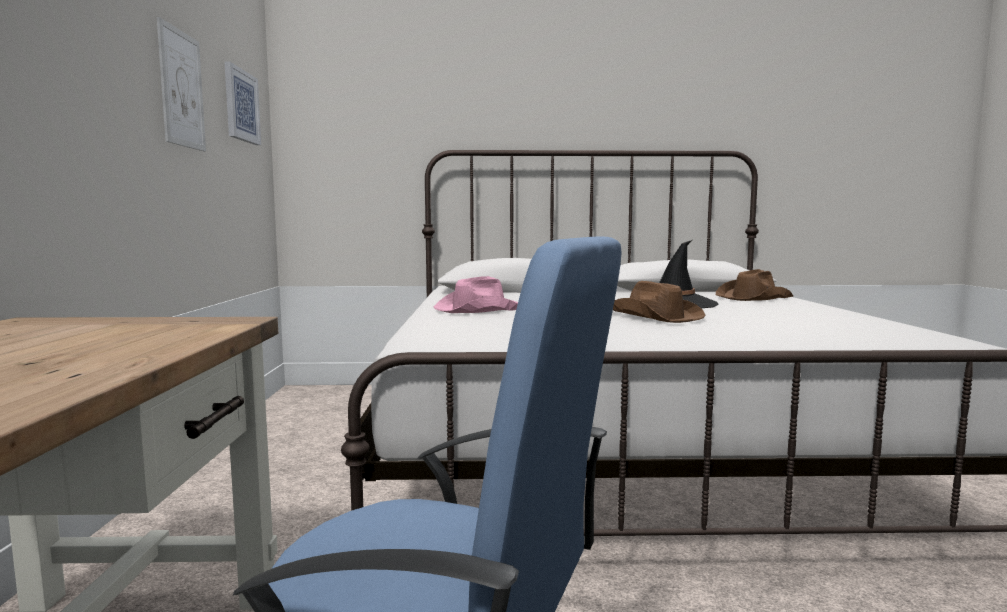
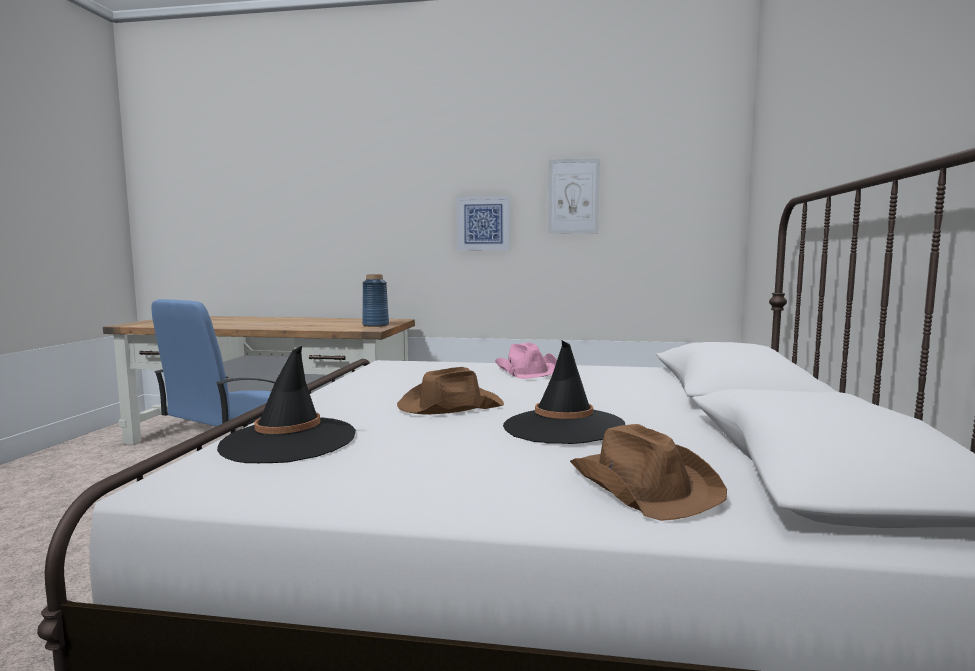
camera: 100 degrees right, 0 degrees up
picture [225,62,261,145] -> picture moved to [457,196,510,251]
none -> black hat [217,346,356,463]
none -> blue vase [362,274,389,327]

